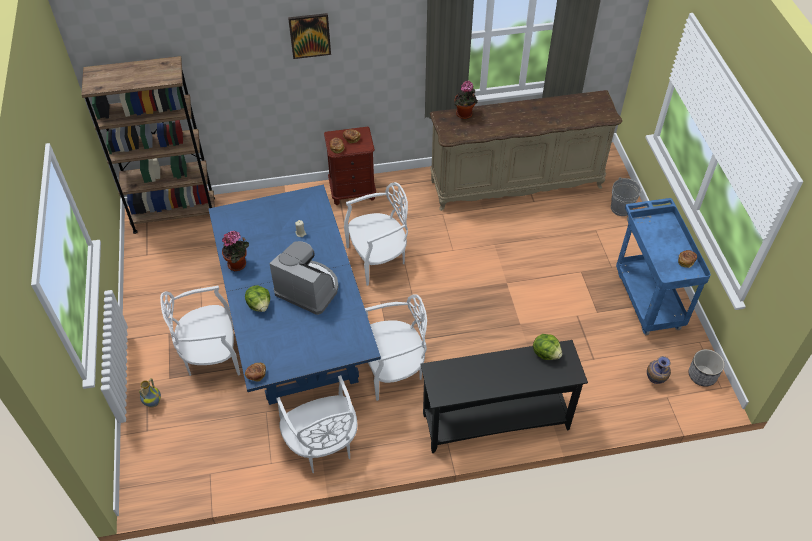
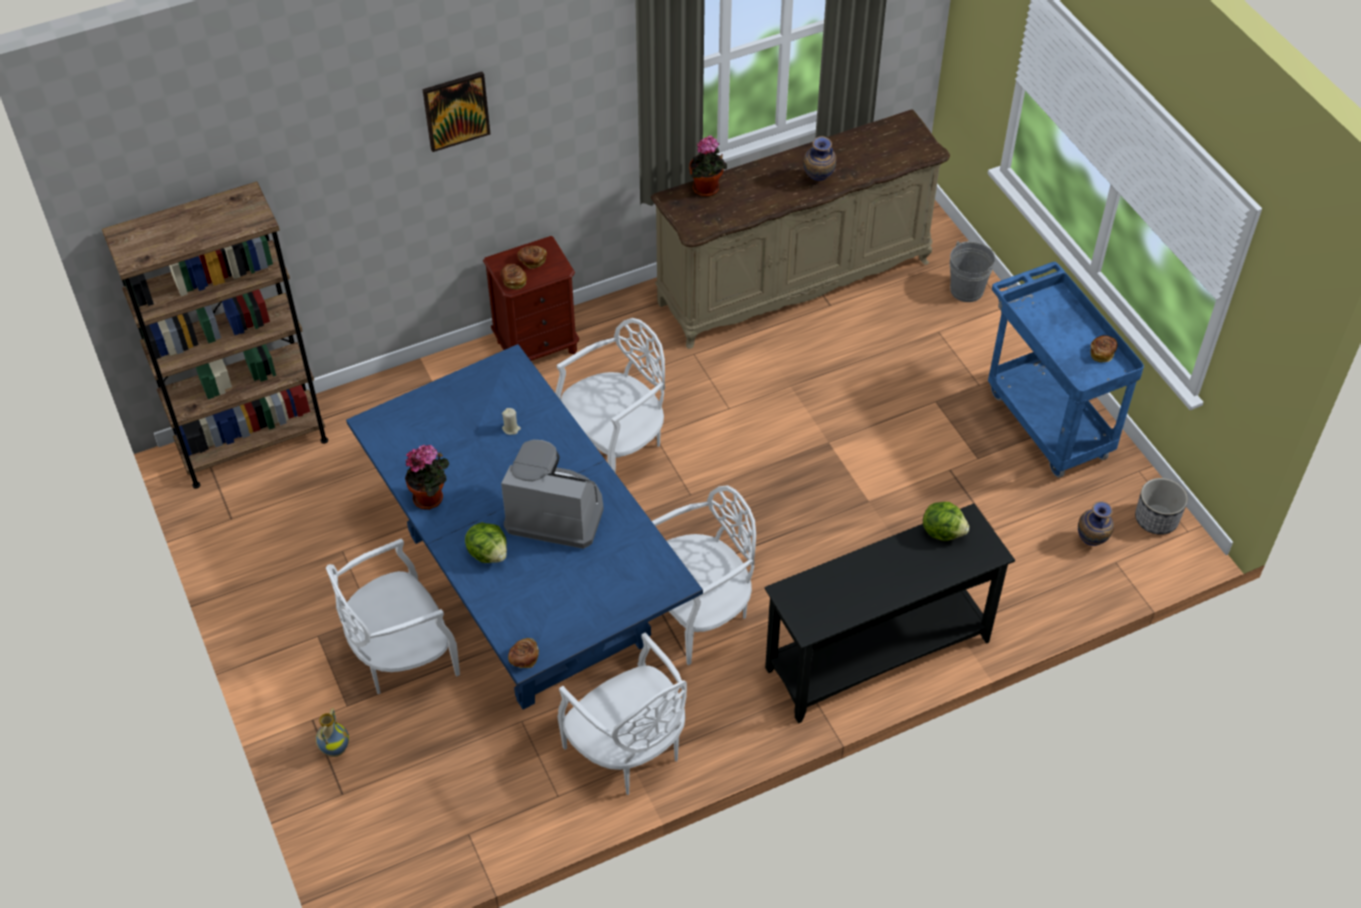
camera: 15 degrees left, 0 degrees up
none -> vase [803,136,836,181]

